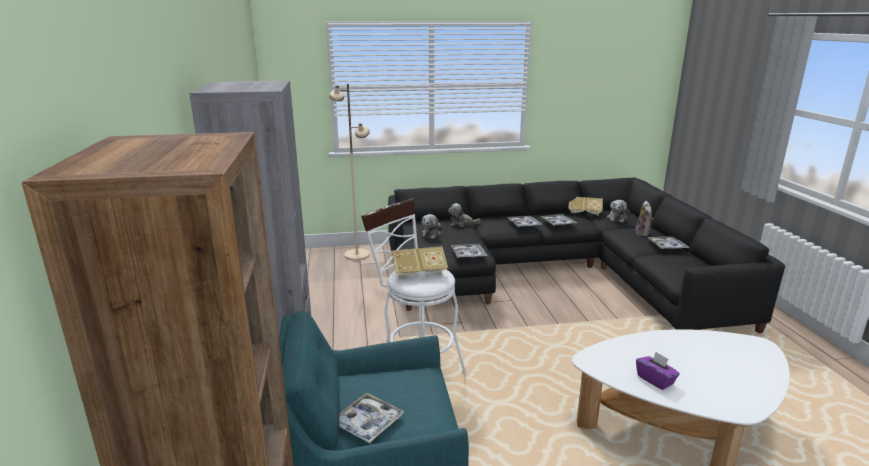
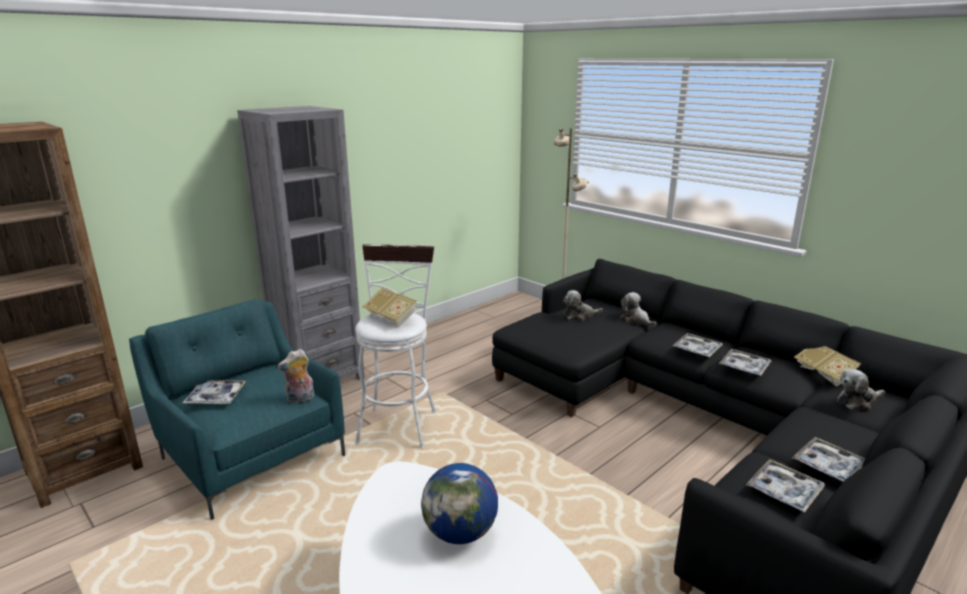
camera: 55 degrees right, 0 degrees up
tray [451,244,487,258] -> tray moved to [746,459,825,512]
plush toy [635,201,653,236] -> plush toy moved to [277,349,314,403]
purple tissue box [636,352,680,390] -> none
none -> globe [421,463,498,544]

